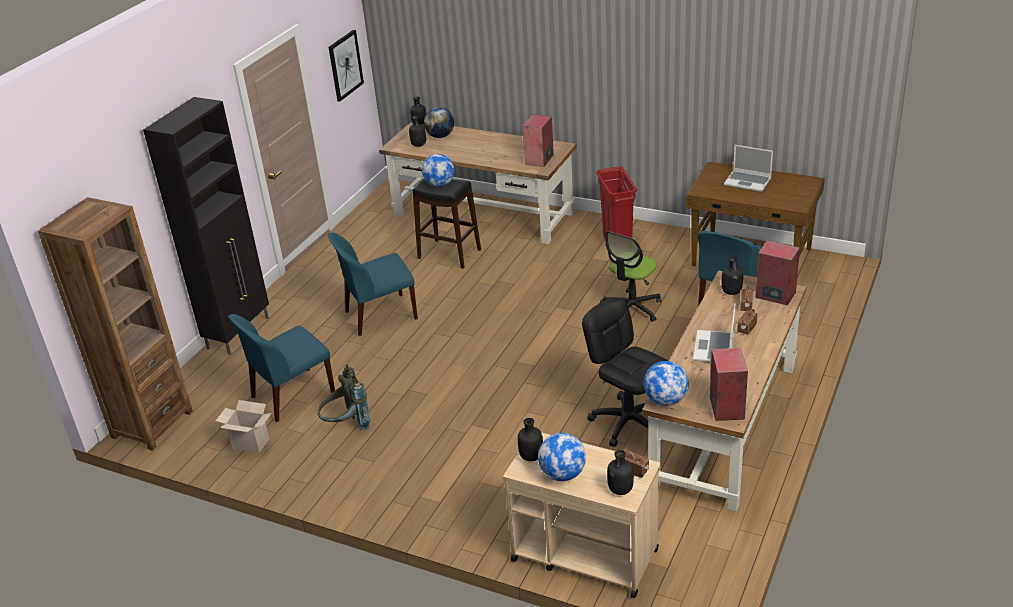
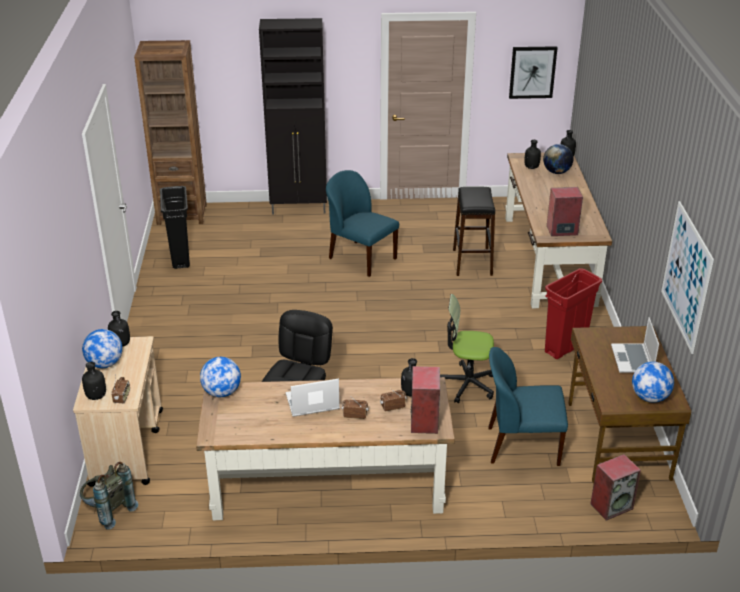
camera: 60 degrees right, 0 degrees up
cardboard box [216,400,271,453] -> black trash can [160,186,190,269]
blue chair [228,314,335,422] -> none
grey backpack [317,364,370,430] -> grey backpack moved to [80,462,138,530]
globe [422,154,455,187] -> globe moved to [632,362,674,403]
speaker [710,348,748,421] -> speaker moved to [590,454,641,521]
none -> picture [661,201,714,354]

